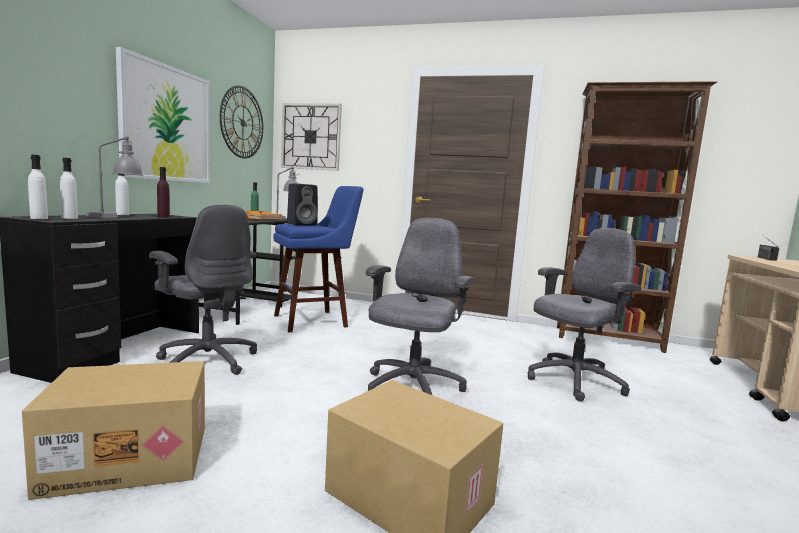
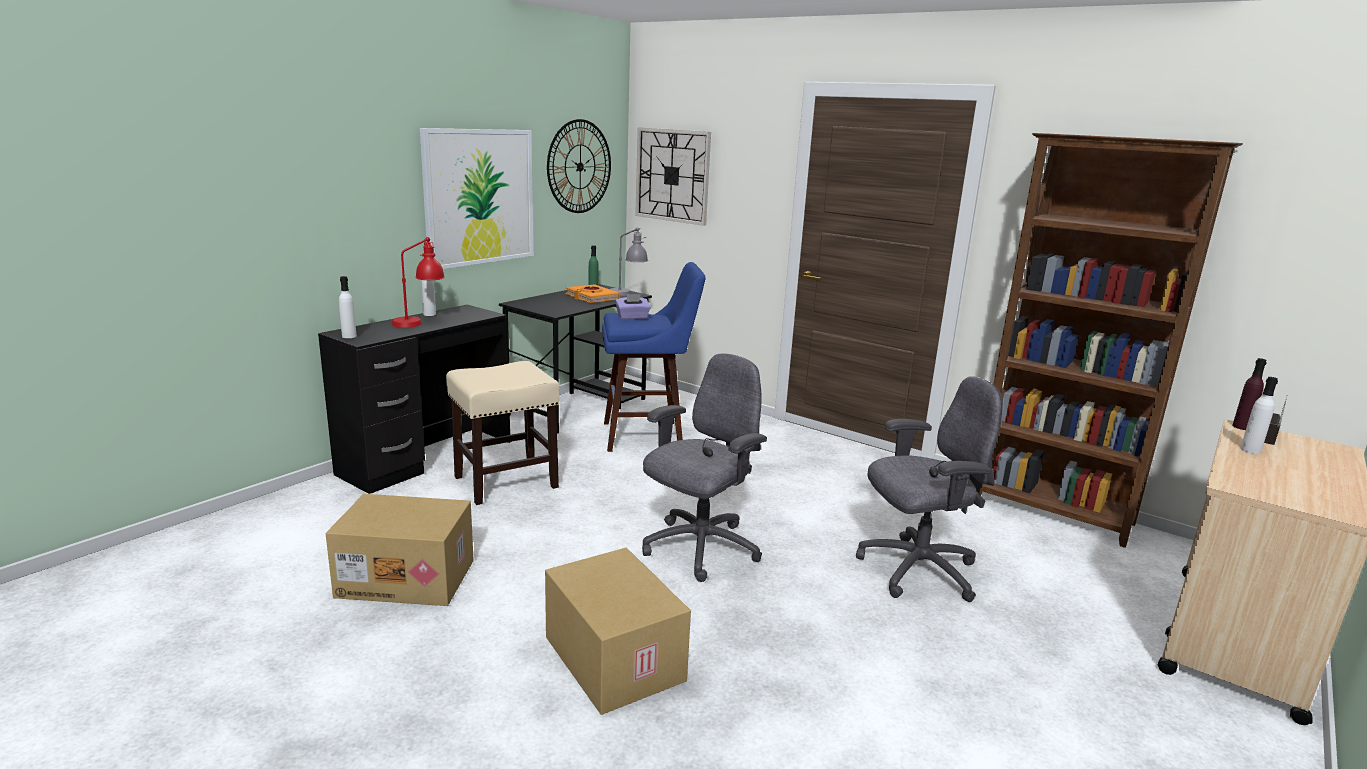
camera: 20 degrees right, 10 degrees up
white bottle [60,158,78,219] -> white bottle moved to [1240,377,1278,454]
grey table lamp [85,136,142,218] -> red table lamp [392,237,445,328]
grey office chair [149,205,257,375] -> beige stool [446,361,560,505]
purple bottle [157,167,170,218] -> purple bottle moved to [1232,358,1267,430]
black speaker [287,183,318,226] -> purple tissue box [615,294,650,320]

